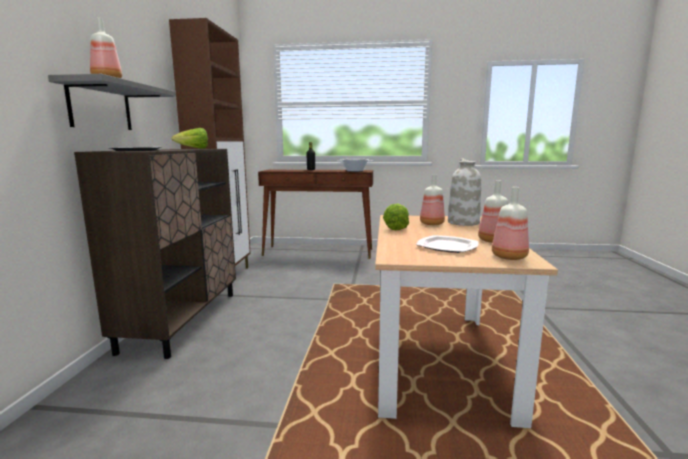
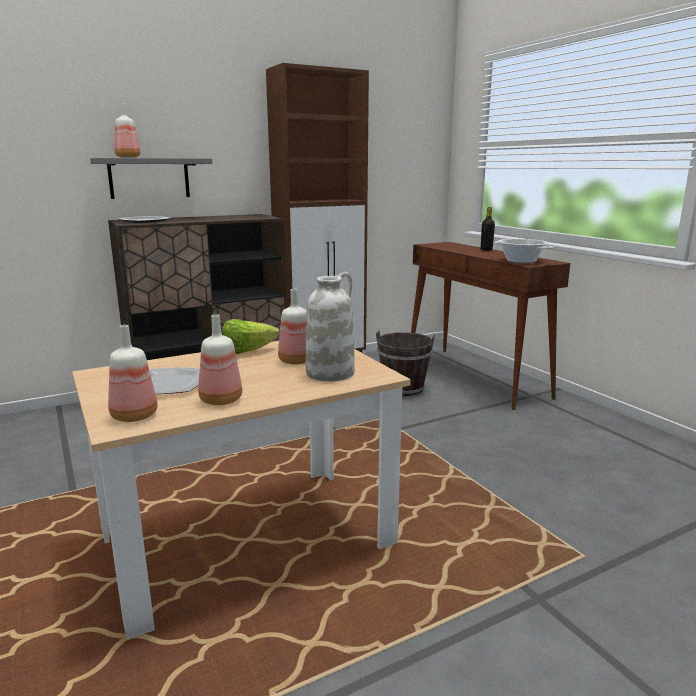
camera: 55 degrees right, 5 degrees up
lettuce [171,128,208,149] -> none
none -> brown bucket [376,331,435,396]

